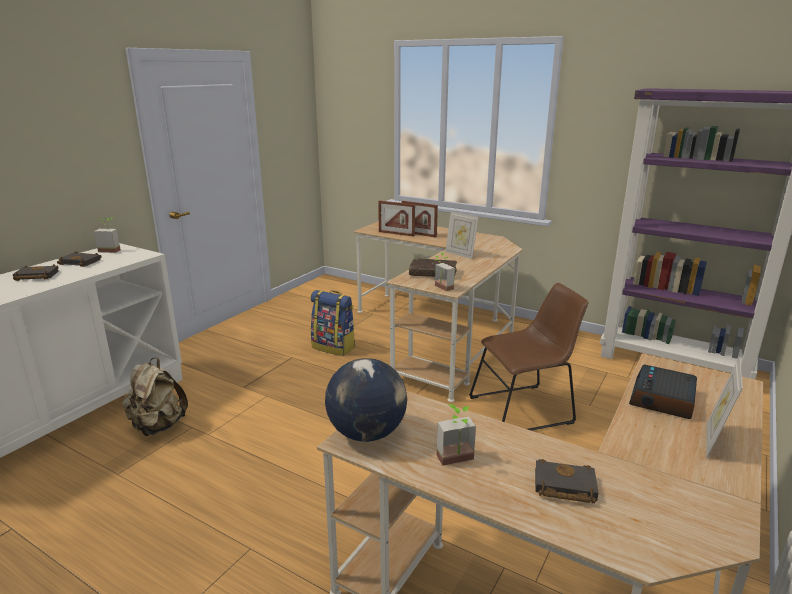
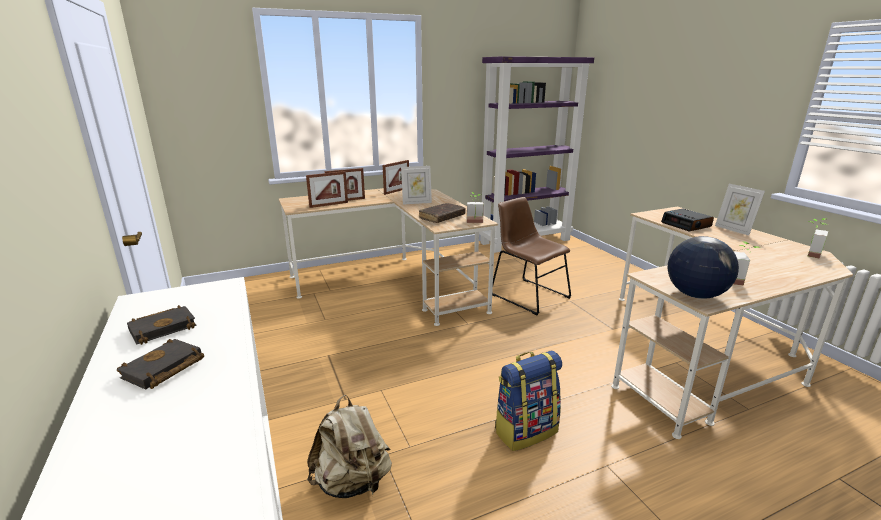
camera: 55 degrees left, 0 degrees up
potted plant [94,218,121,253] -> potted plant moved to [807,218,828,259]
backpack [311,290,355,356] -> backpack moved to [495,350,562,451]
brown chair [469,283,589,431] -> brown chair turned 60 degrees counterclockwise [492,197,572,315]
black book [535,459,598,503] -> none
none -> picture frame [383,160,409,195]

